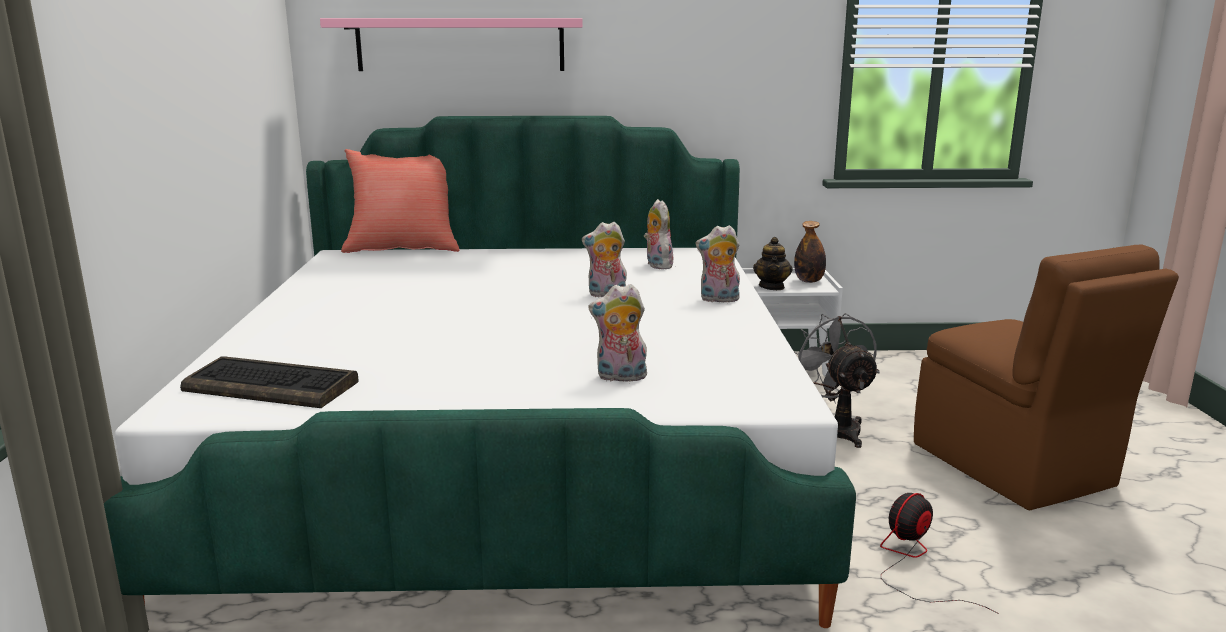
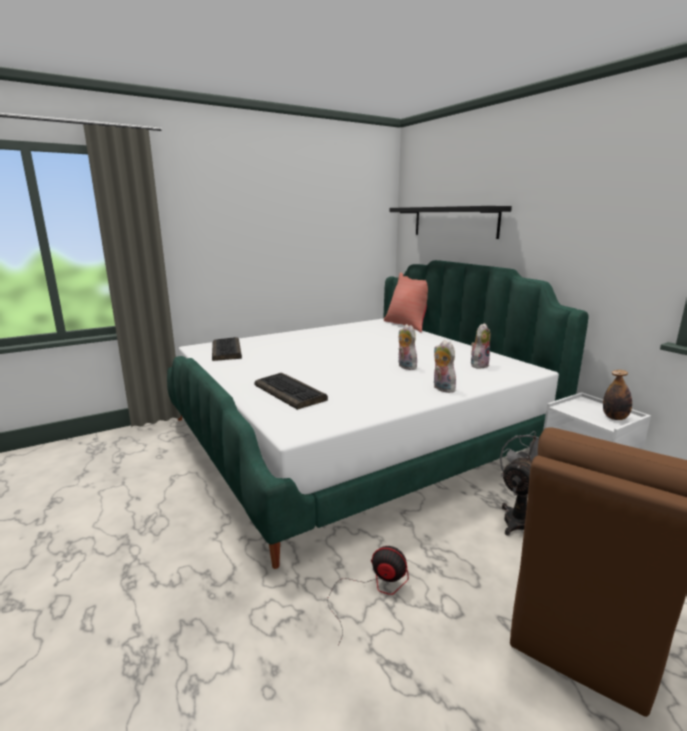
camera: 60 degrees right, 0 degrees up
pink shelf [320,18,583,71] -> black shelf [389,206,512,239]
plush toy [588,284,648,382] -> keyboard [254,373,328,410]
teapot [753,237,793,290] -> none

